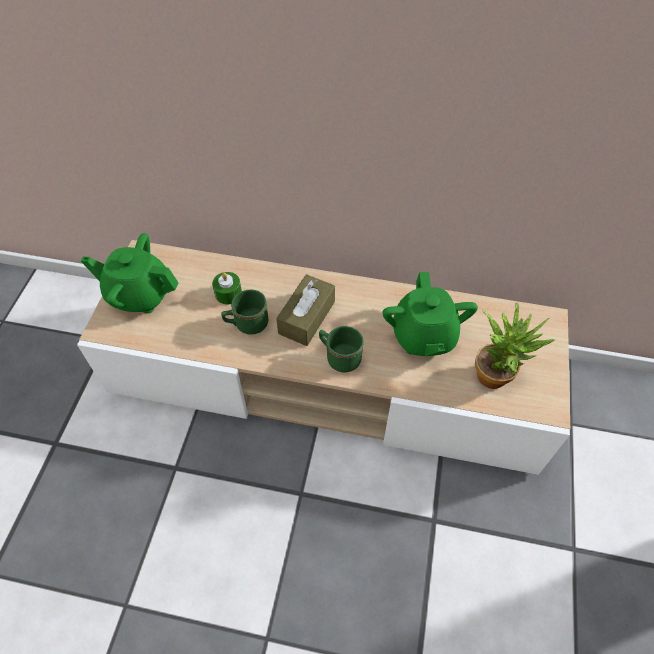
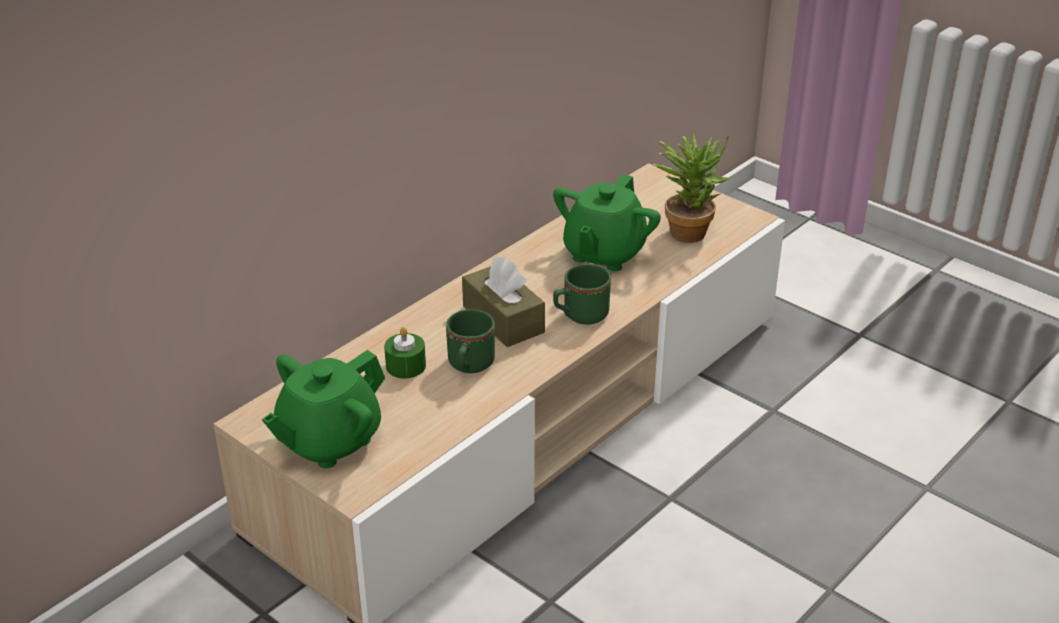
camera: 60 degrees left, 20 degrees down
green teapot [383,272,478,356] -> green teapot turned 90 degrees clockwise [553,174,661,271]

